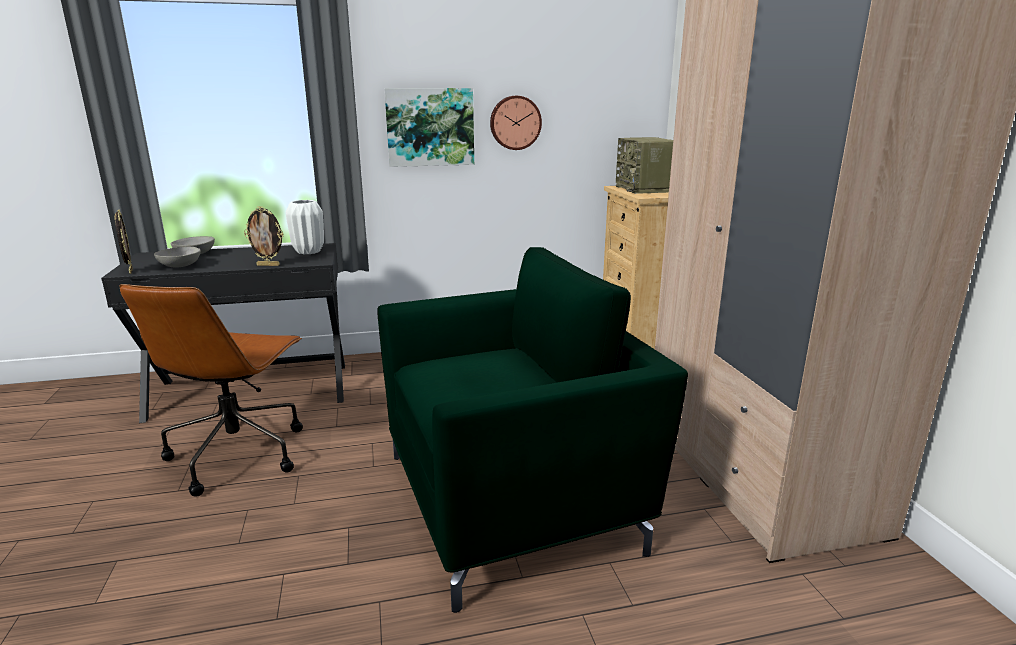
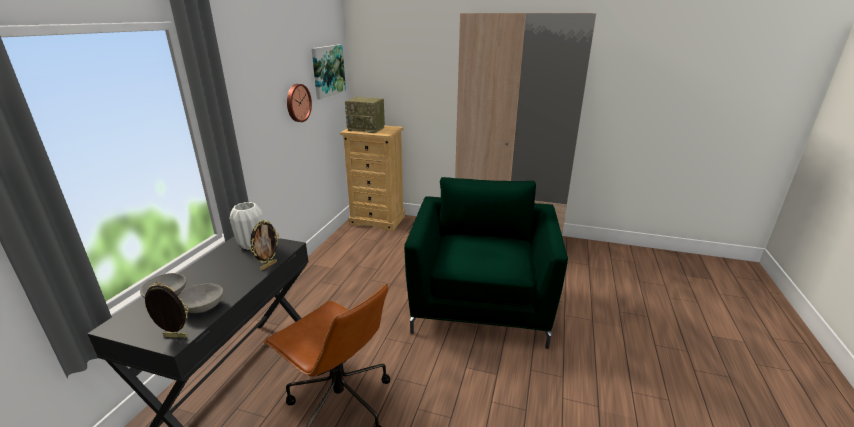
camera: 60 degrees left, 5 degrees up
picture [384,88,474,167] -> picture moved to [311,44,346,99]

